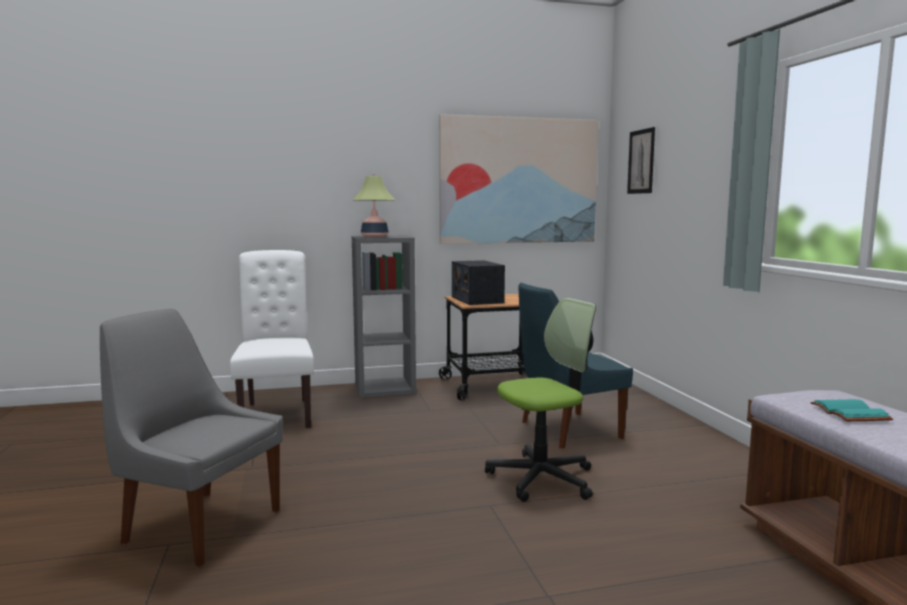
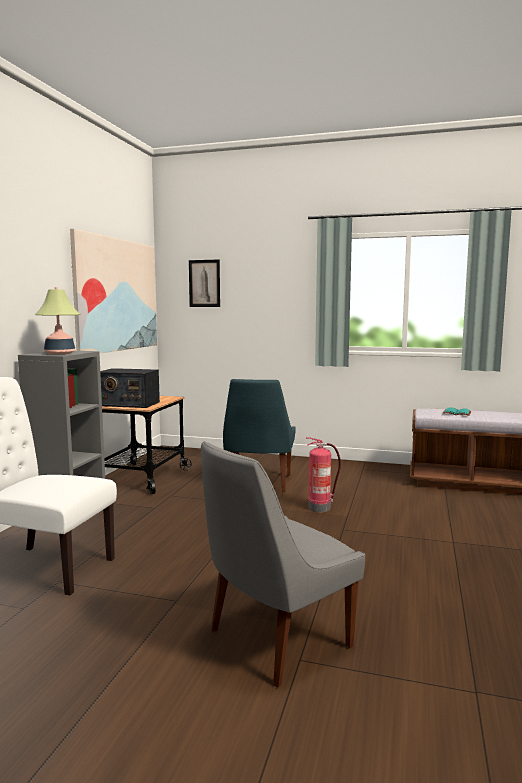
camera: 60 degrees left, 0 degrees up
office chair [485,298,596,502] -> fire extinguisher [306,437,341,512]

